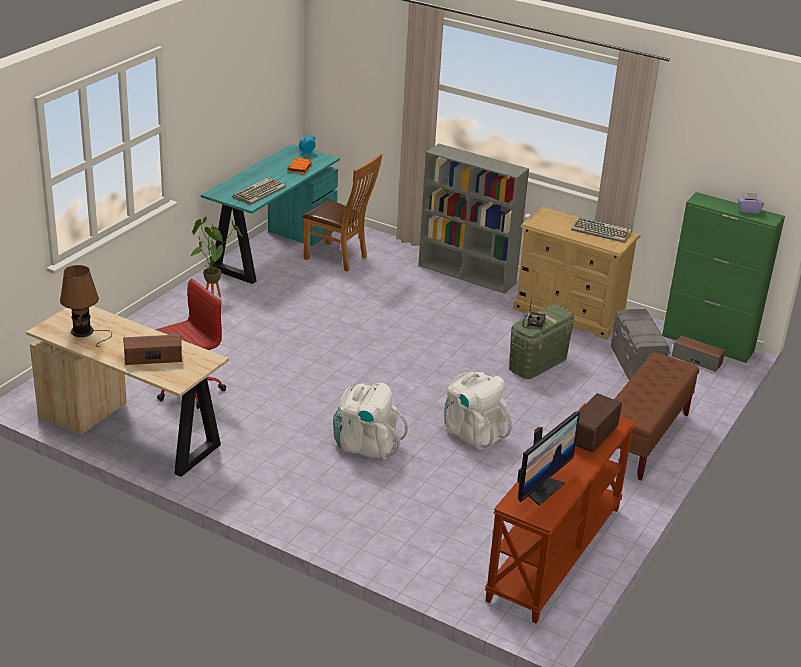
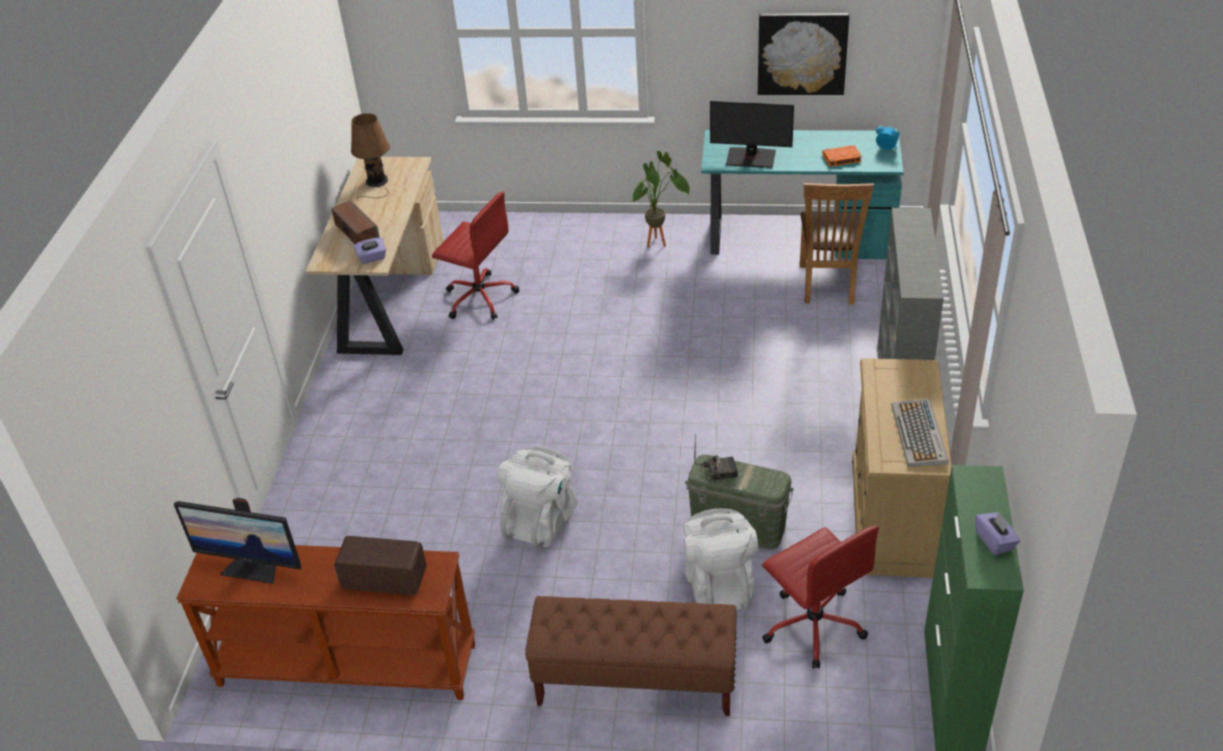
camera: 70 degrees right, 10 degrees up
keyboard [233,177,286,205] -> monitor [710,101,794,168]
white backpack [333,383,408,460] -> white backpack moved to [683,508,758,611]
grey storage box [611,309,671,380] -> red office chair [762,526,879,669]
speaker [672,335,725,372] -> none
none -> purple tissue box [354,238,386,264]
none -> picture [758,13,849,95]

